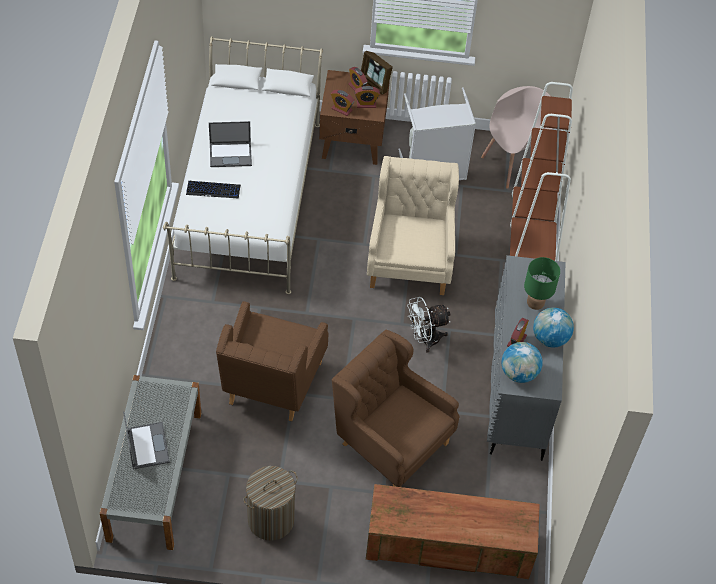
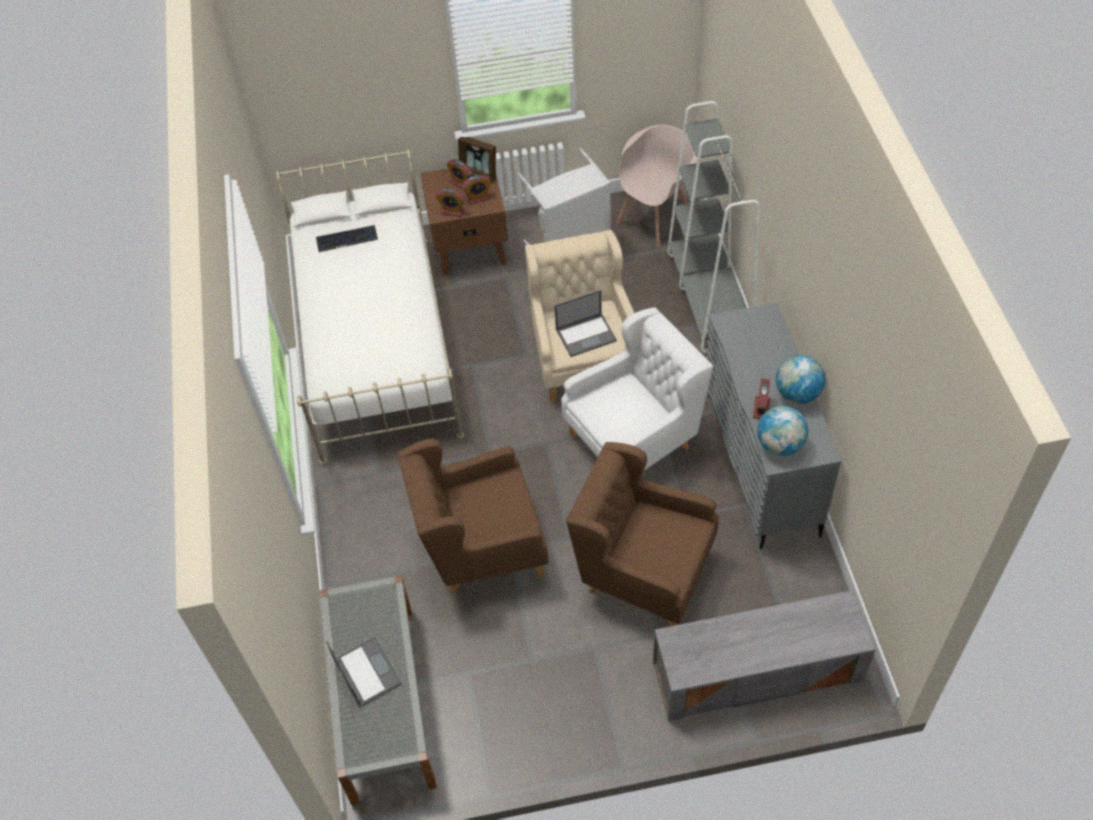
camera: 10 degrees left, 0 degrees up
keyboard [186,181,241,199] -> keyboard moved to [316,225,378,252]
laptop [209,121,252,167] -> laptop moved to [554,290,617,357]
brown armchair [216,301,329,422] -> brown armchair turned 75 degrees clockwise [397,439,549,594]
laundry basket [243,466,298,541] -> none
brown bench [366,484,540,579] -> grey bench [653,590,876,721]
white fan [407,297,451,353] -> white armchair [561,307,713,470]
brown clothes rack [510,82,573,261] -> grey clothes rack [667,101,759,353]
green table lamp [524,257,560,310] -> none

